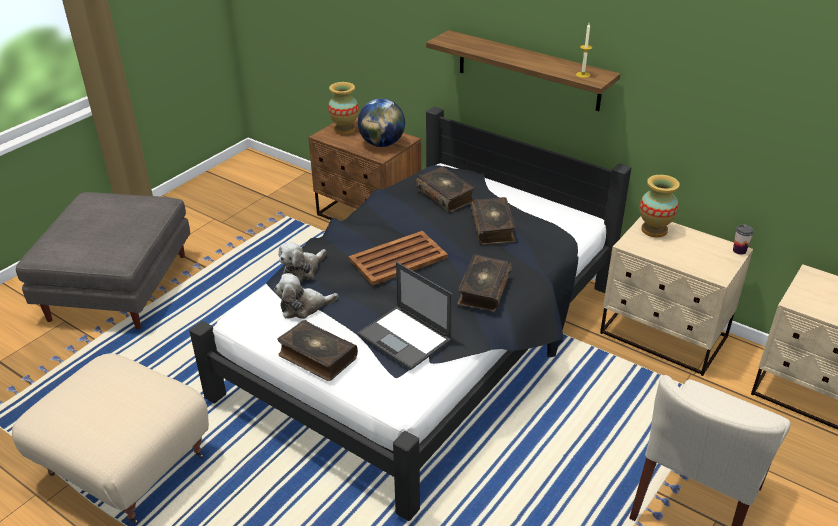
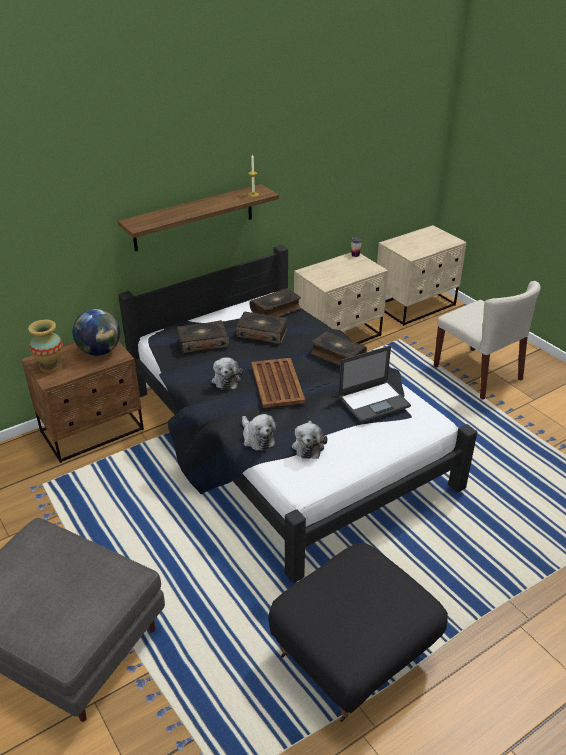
camera: 70 degrees left, 0 degrees up
beige ottoman [12,353,209,524] -> black ottoman [268,543,448,722]
book [277,320,358,381] -> book moved to [250,288,301,317]
vase [640,175,680,237] -> none
none -> plush toy [212,357,243,390]

